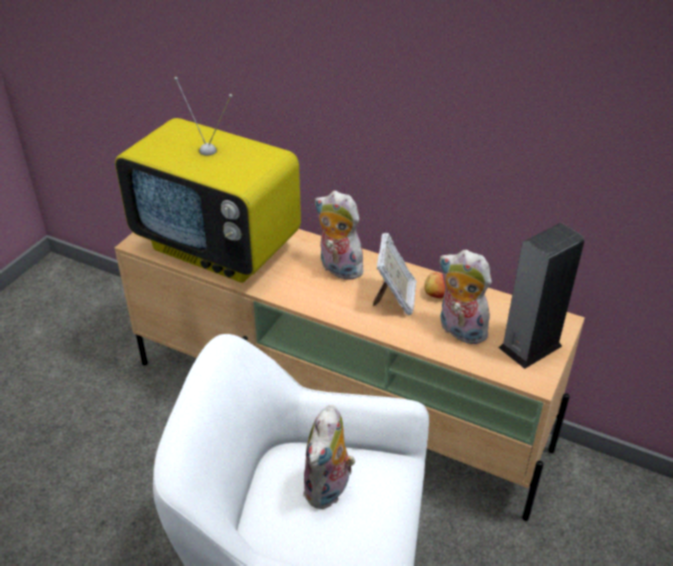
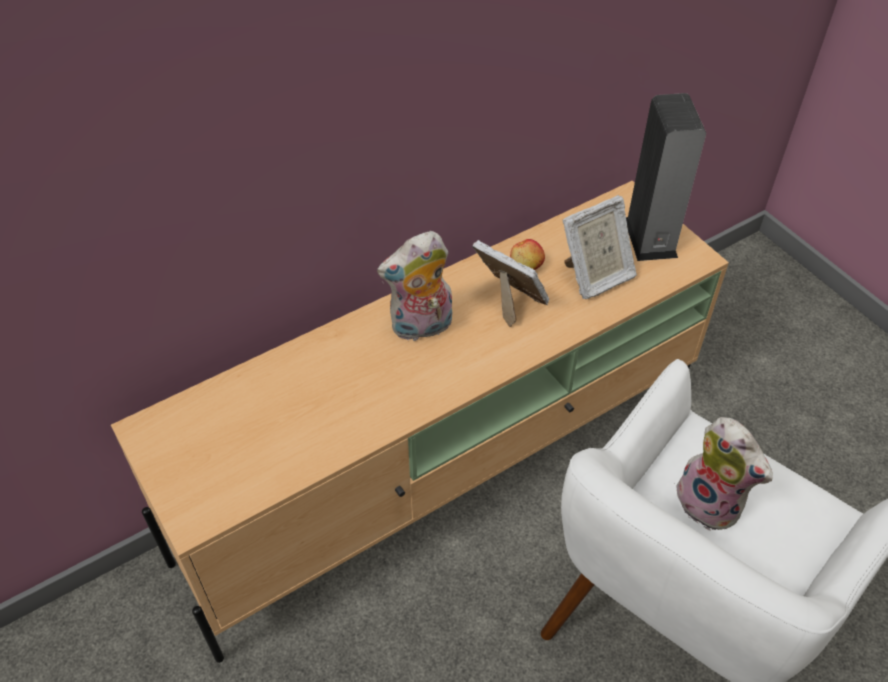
camera: 60 degrees left, 10 degrees up
television [115,77,301,283] -> none
plush toy [439,250,493,344] -> picture frame [562,195,637,299]

